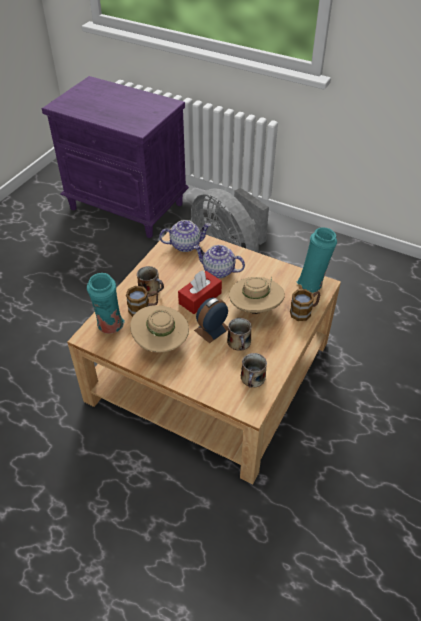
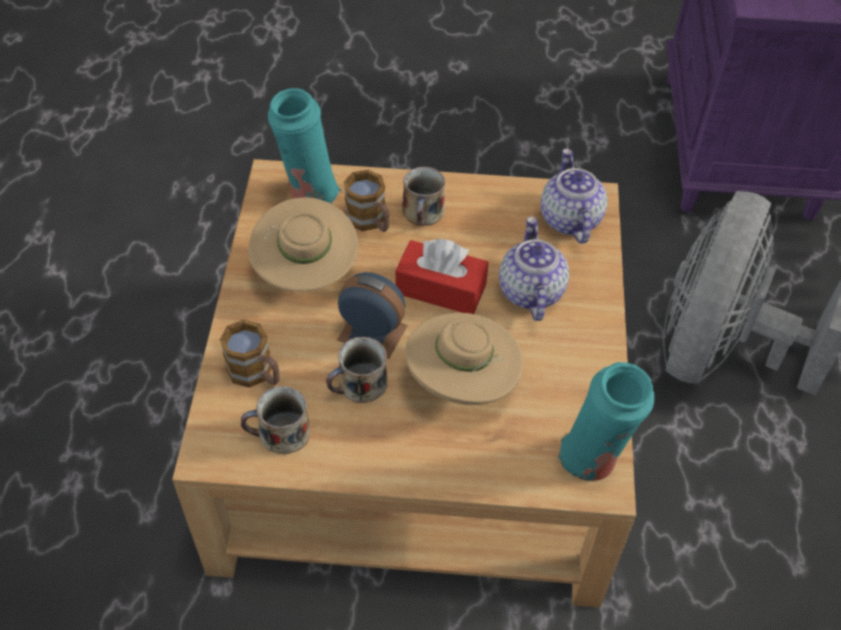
camera: 65 degrees right, 5 degrees up
teapot [159,220,211,252] -> teapot turned 150 degrees counterclockwise [541,149,607,244]
mug [290,289,320,321] -> mug moved to [220,320,280,388]

